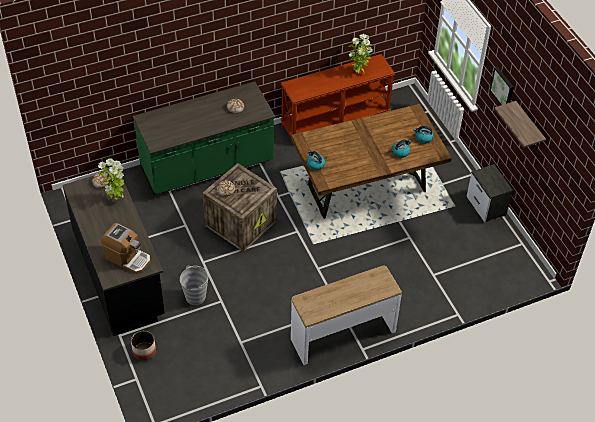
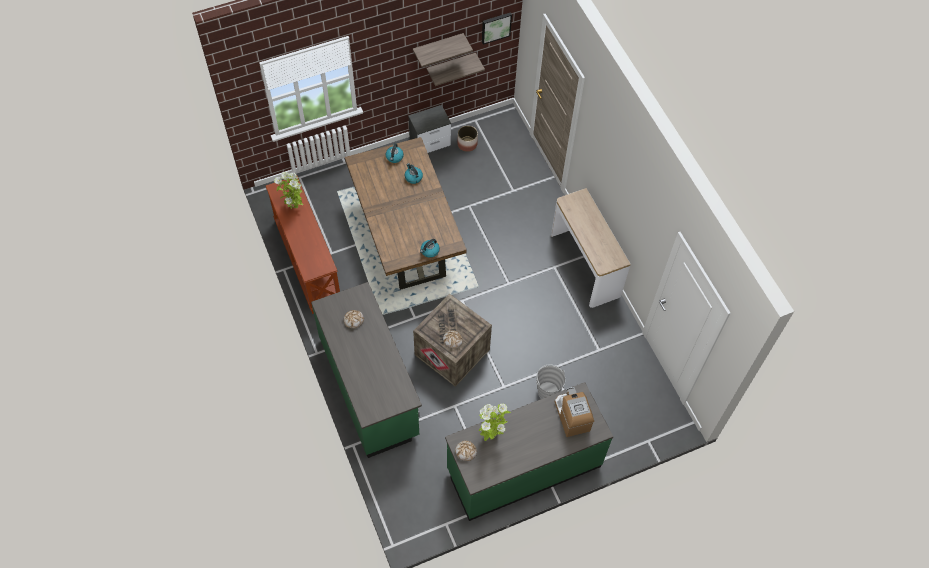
camera: 90 degrees left, 10 degrees up
black counter [63,172,165,336] -> green counter [445,382,613,521]
coffee machine [101,223,150,274] -> coffee machine turned 45 degrees counterclockwise [555,387,594,437]
planter [131,331,156,361] -> planter moved to [457,126,478,152]
picture [490,67,514,105] -> picture moved to [482,12,512,45]
none -> shelf [426,53,485,86]

